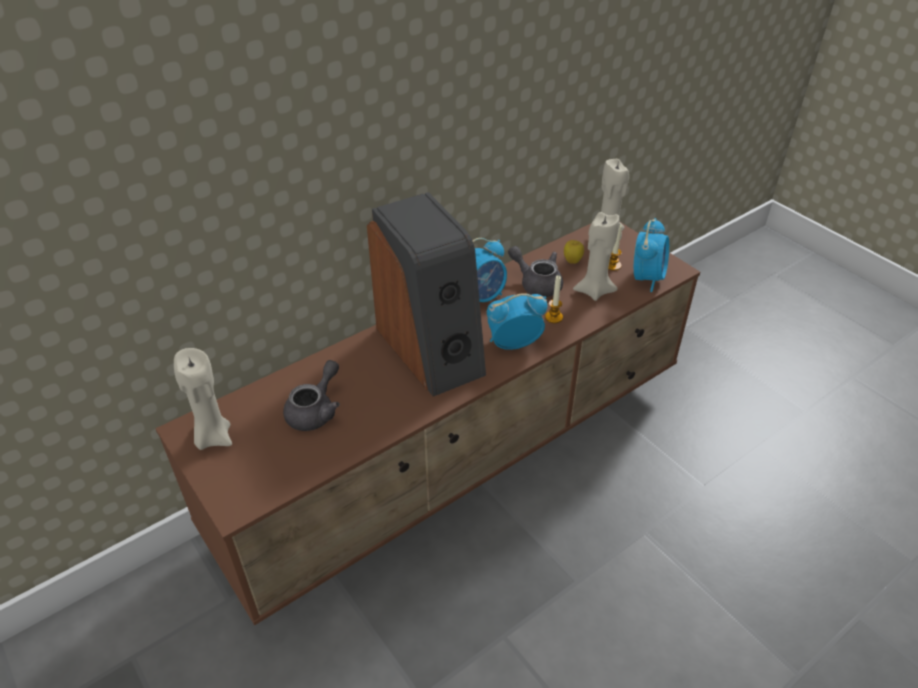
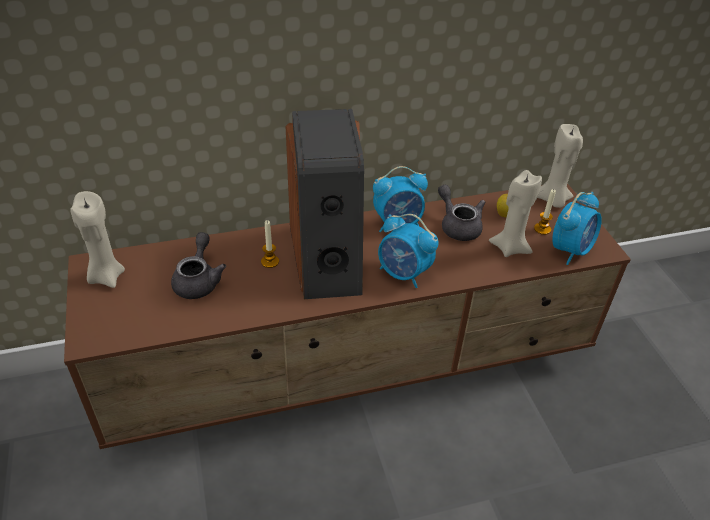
camera: 20 degrees right, 0 degrees up
grey teapot [283,360,340,431] -> grey teapot turned 45 degrees counterclockwise [171,232,226,299]
alarm clock [487,293,547,350] -> alarm clock turned 150 degrees counterclockwise [378,214,439,288]
candle [545,275,563,323] -> candle moved to [261,220,279,268]

